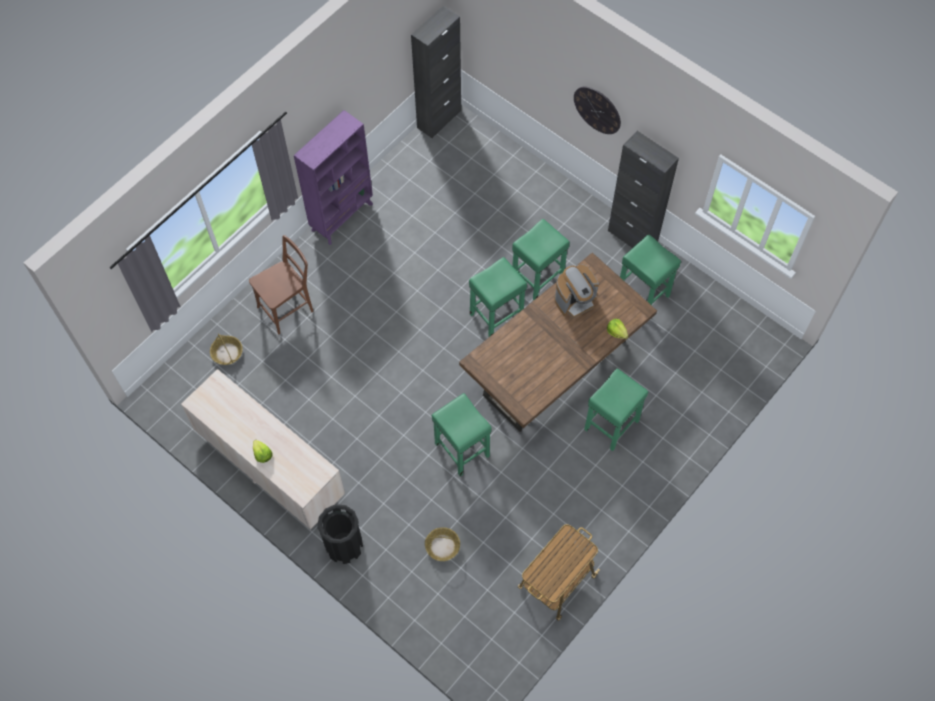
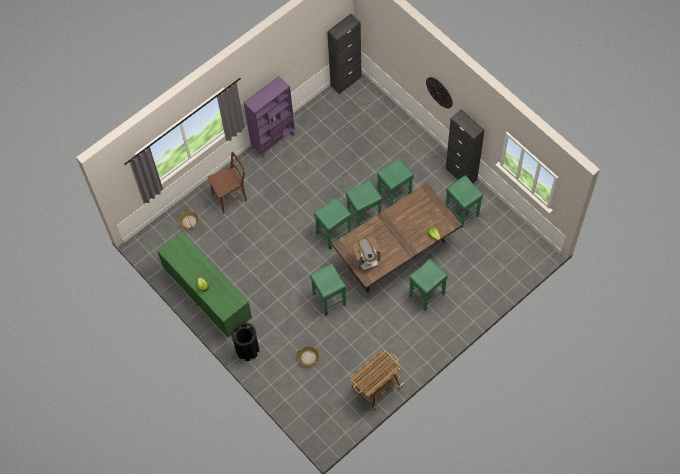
camera: 10 degrees right, 0 degrees up
beige dresser [181,369,345,530] -> green dresser [157,231,252,337]
coffee machine [555,264,599,318] -> coffee machine moved to [353,238,381,271]
none -> green stool [314,197,351,249]

